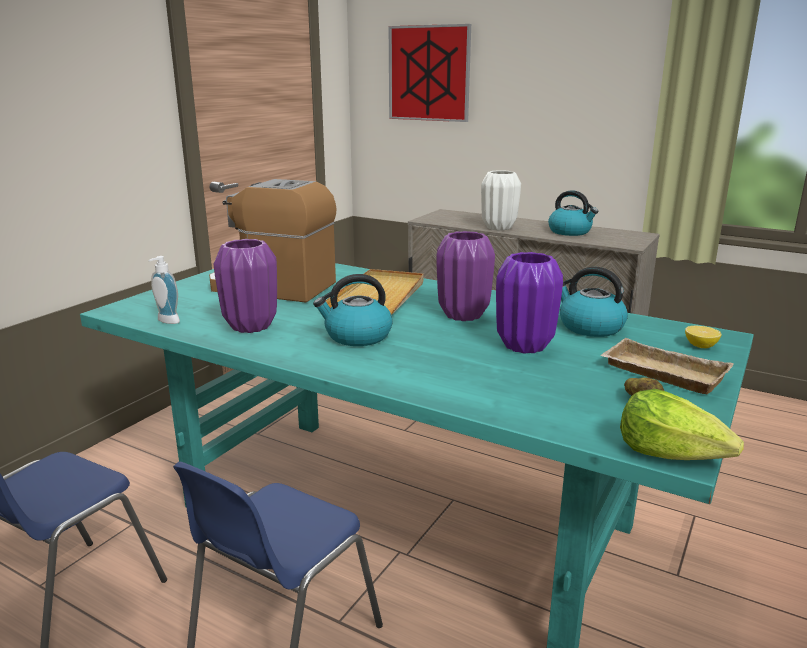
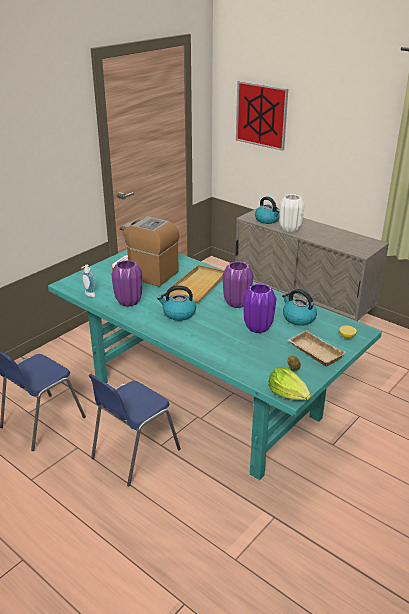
camera: 10 degrees right, 10 degrees up
kettle [548,190,598,236] -> kettle moved to [255,196,279,224]

